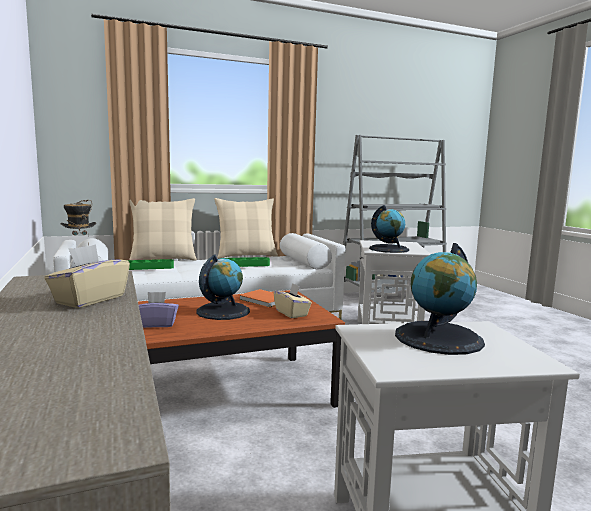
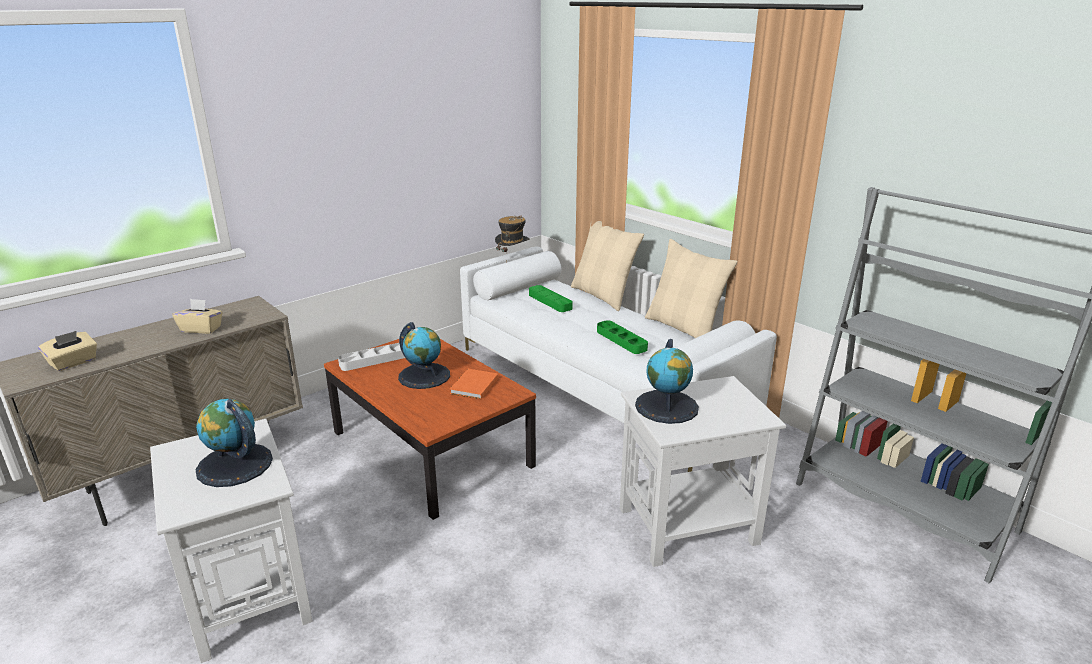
camera: 70 degrees right, 15 degrees up
purple tissue box [139,292,179,328] -> grey tray [338,343,405,371]
beige tissue box [273,283,312,318] -> beige tissue box moved to [38,331,97,371]

